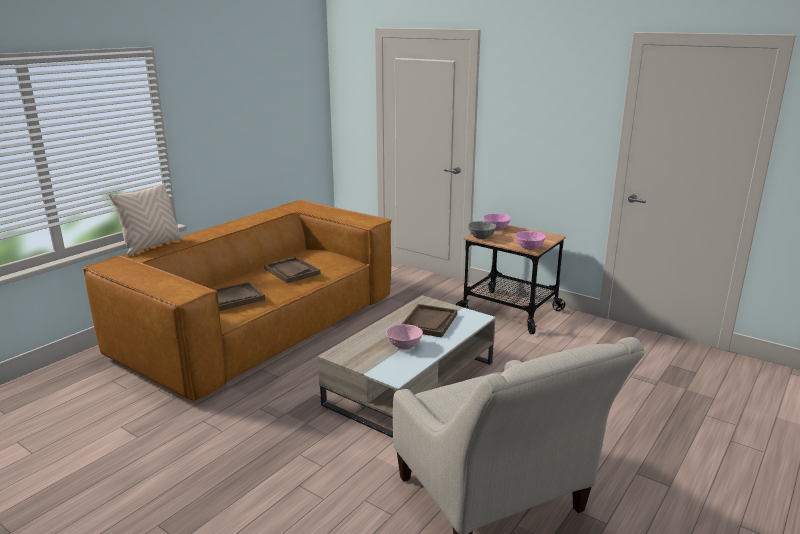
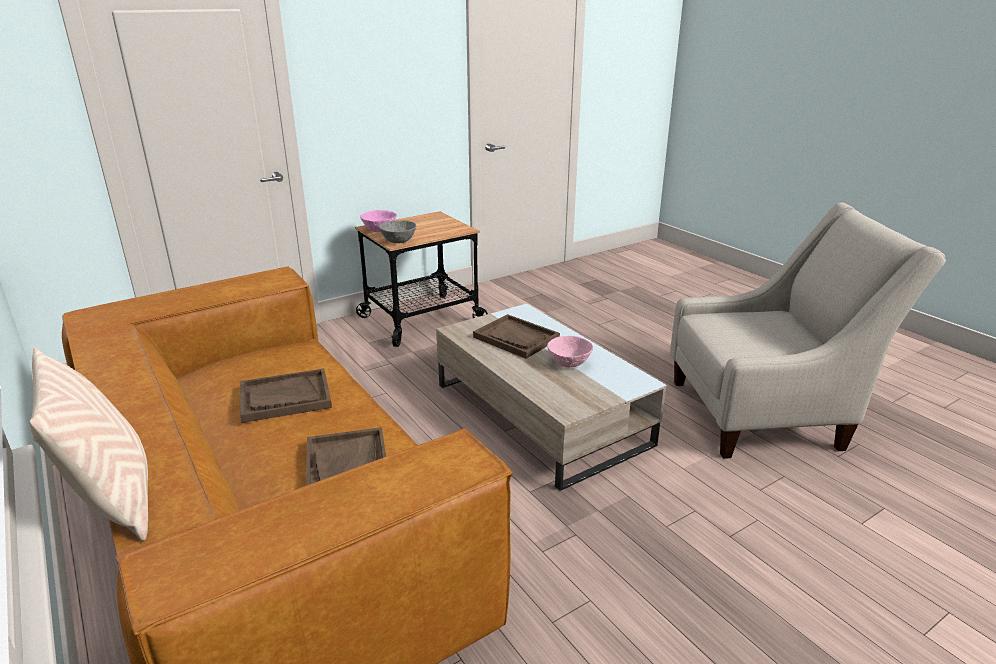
camera: 70 degrees left, 5 degrees up
pink bowl [516,231,546,250] -> none

